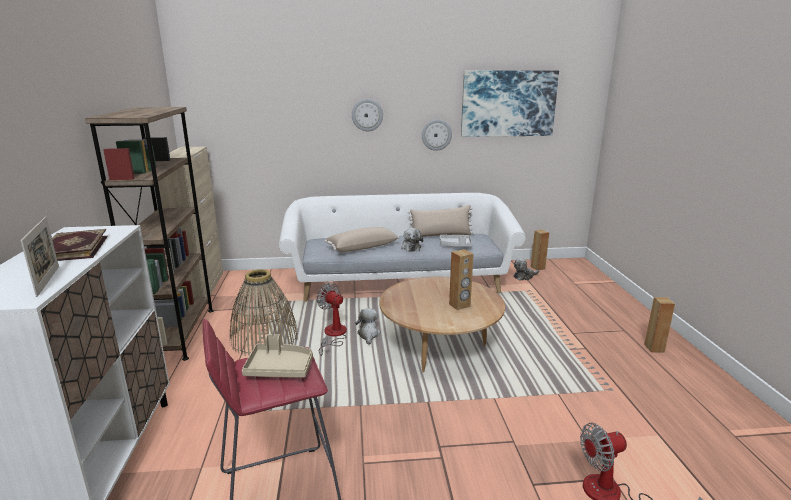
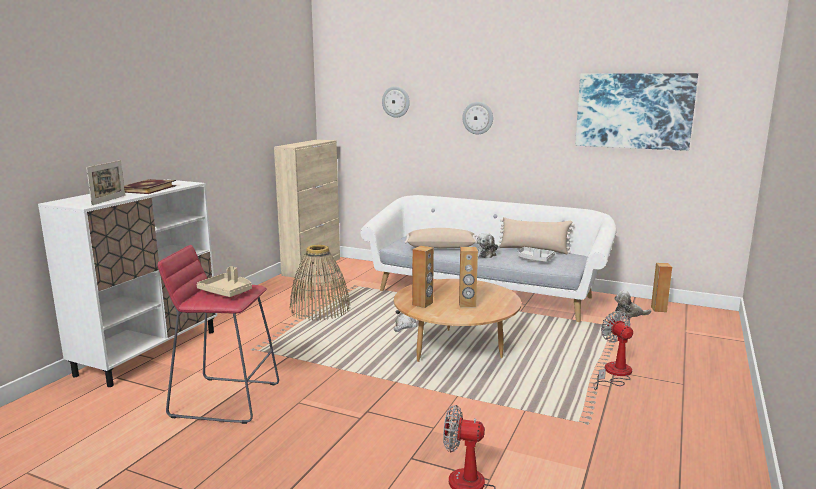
camera: 30 degrees right, 5 degrees down
brown bookcase [85,107,214,361] -> none
fan [316,282,347,356] -> fan moved to [593,311,633,390]
wall clock [422,119,452,151] -> wall clock moved to [382,86,410,118]
brown speaker [644,297,675,353] -> brown speaker moved to [412,246,434,308]

